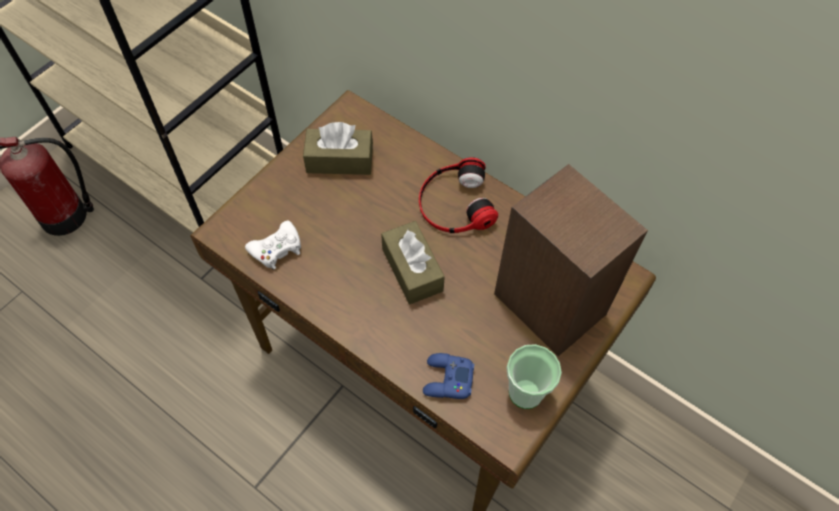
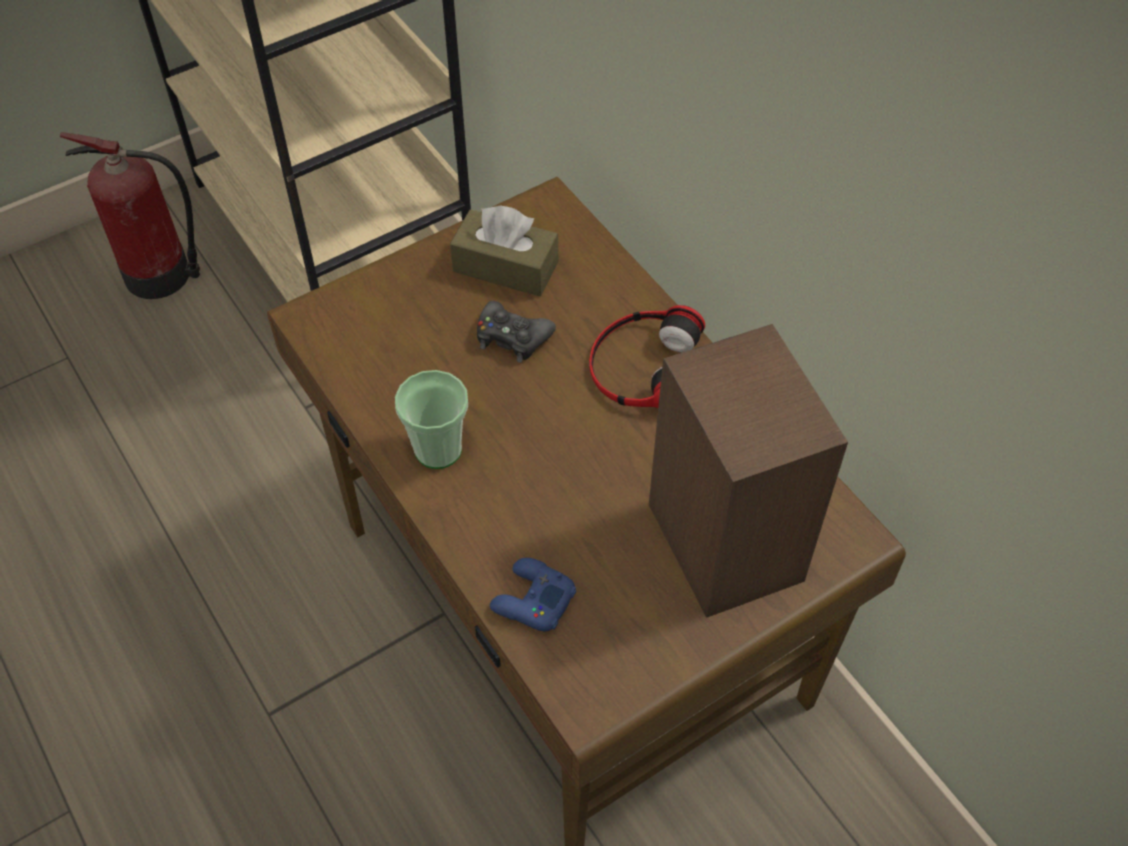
camera: 20 degrees right, 5 degrees down
white game controller [245,221,301,270] -> none
brown tissue box [381,221,445,304] -> none
cup [506,344,562,409] -> cup moved to [395,370,468,469]
none -> black game controller [477,301,556,363]

